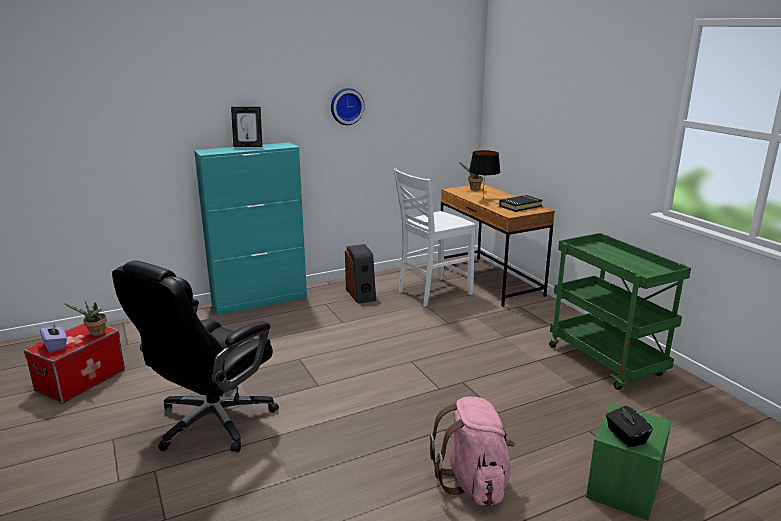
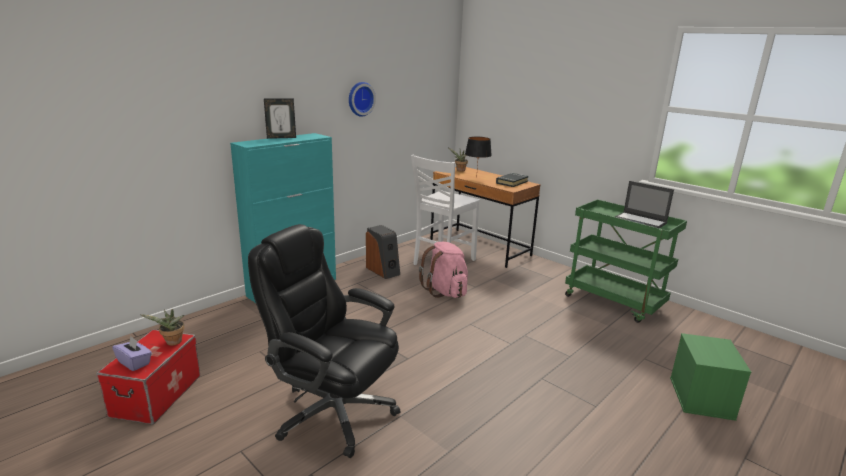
camera: 20 degrees left, 0 degrees up
black office chair [112,260,279,453] -> black office chair turned 105 degrees clockwise [248,224,401,458]
pink backpack [430,397,515,506] -> pink backpack moved to [419,242,468,298]
black tissue box [606,406,653,448] -> none
none -> laptop [615,181,674,228]

